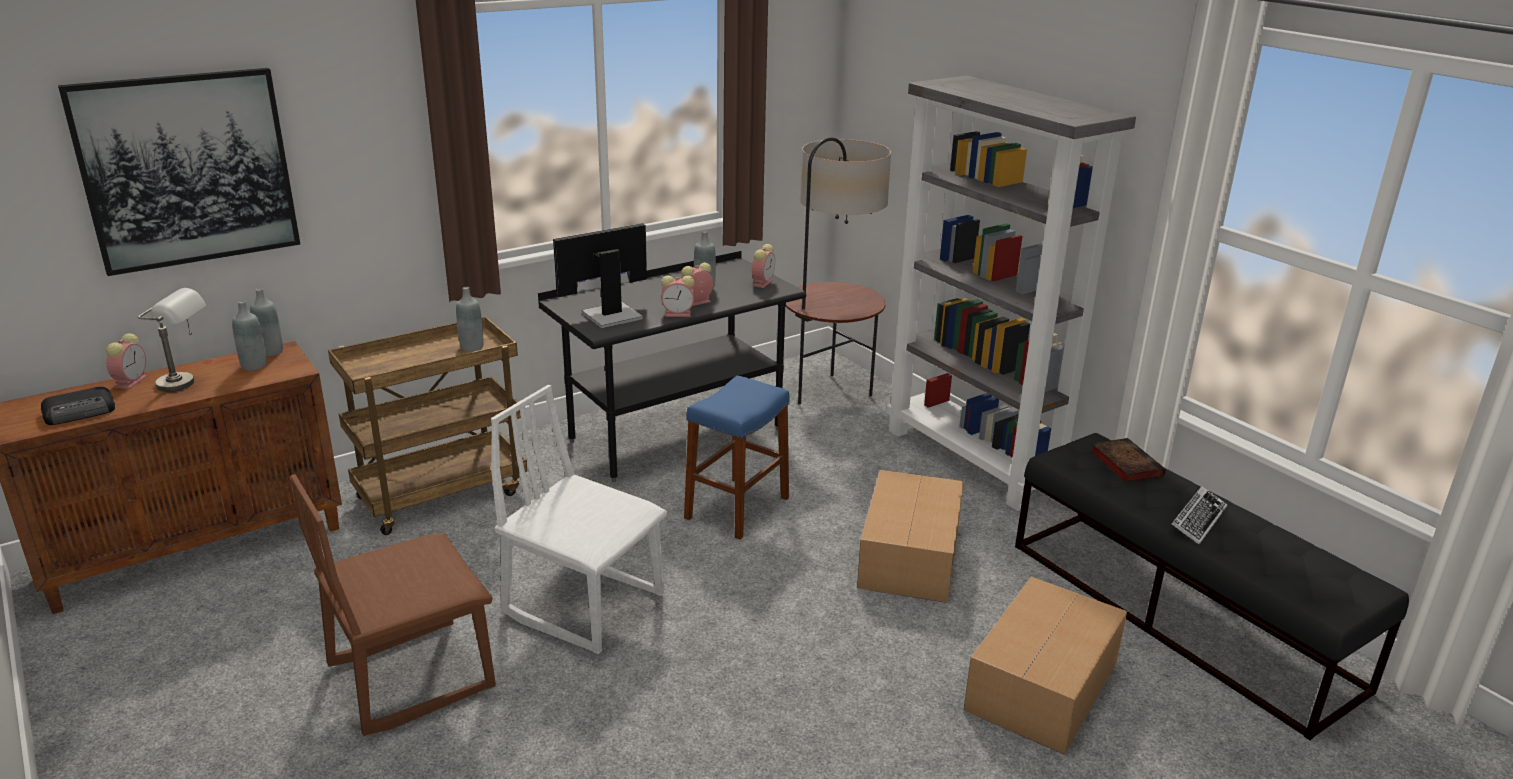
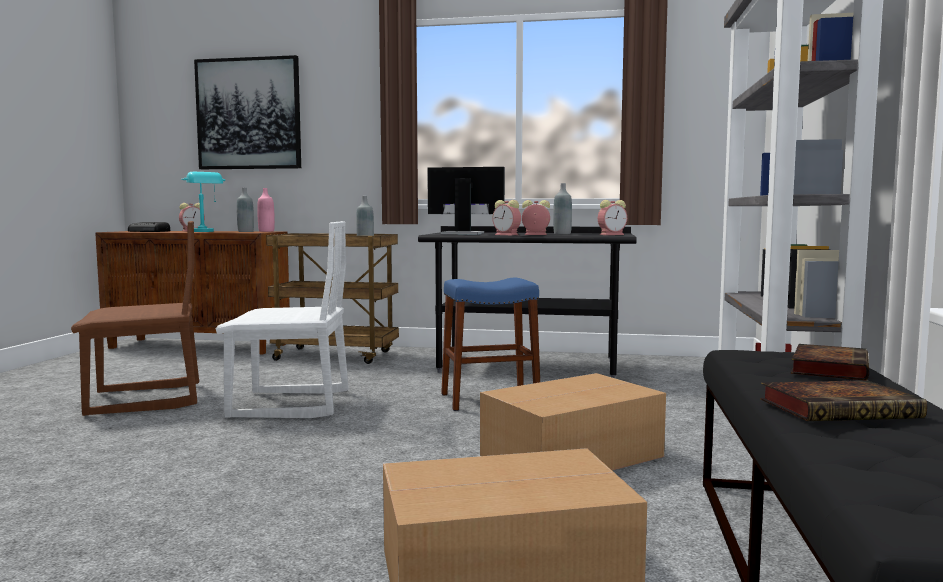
camera: 45 degrees right, 20 degrees down
grey table lamp [138,288,206,392] -> turquoise table lamp [181,172,225,232]
grey bottle [250,288,283,356] -> pink bottle [257,188,275,232]
brown chair [290,474,496,736] -> brown chair turned 150 degrees clockwise [71,221,199,416]
white chair [491,385,667,654] -> white chair turned 105 degrees clockwise [216,221,349,418]
floor lamp [786,137,891,404] -> none
keyboard [1171,486,1227,544] -> book [760,380,927,421]

